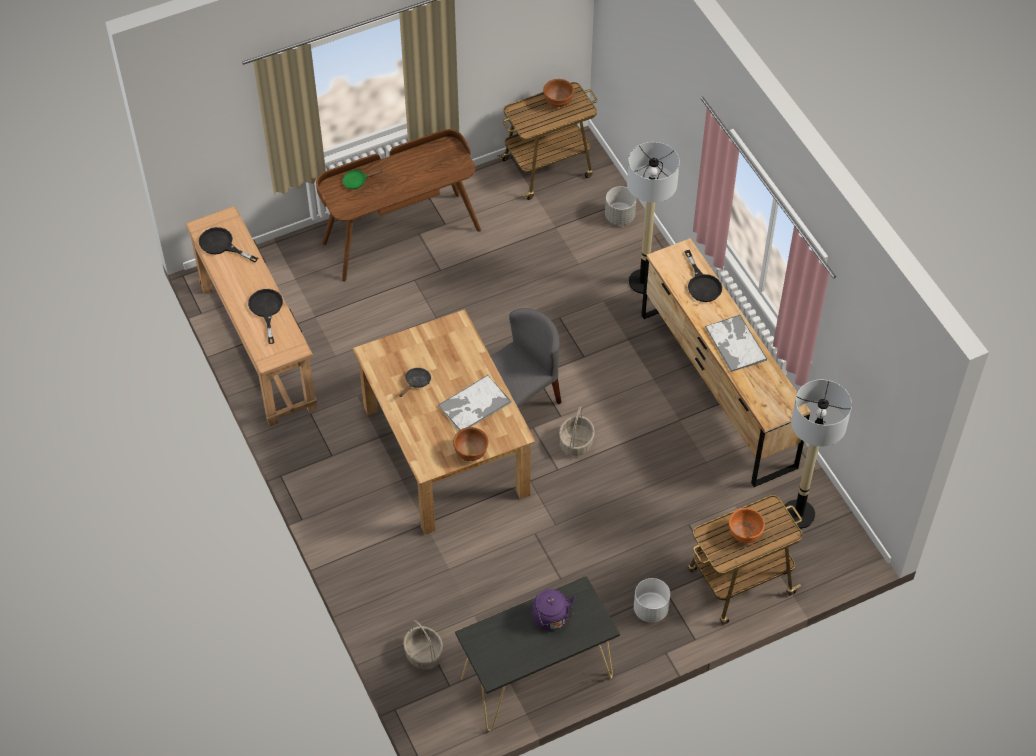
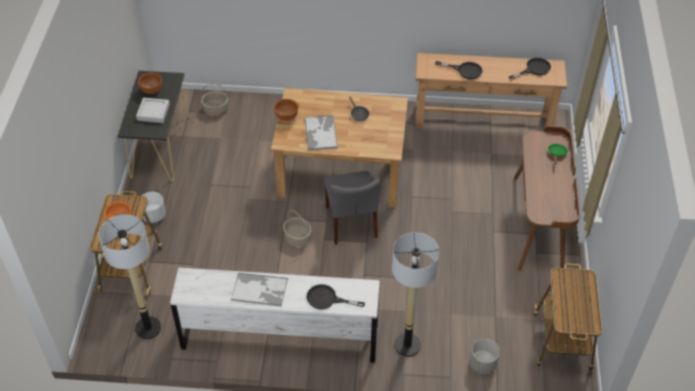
camera: 120 degrees right, 5 degrees down
purple kettle [532,589,575,630] -> grey tray [136,98,170,123]
brown bowl [543,79,574,107] -> brown bowl moved to [138,73,162,94]
brown dresser [641,238,811,487] -> white dresser [170,267,380,363]

